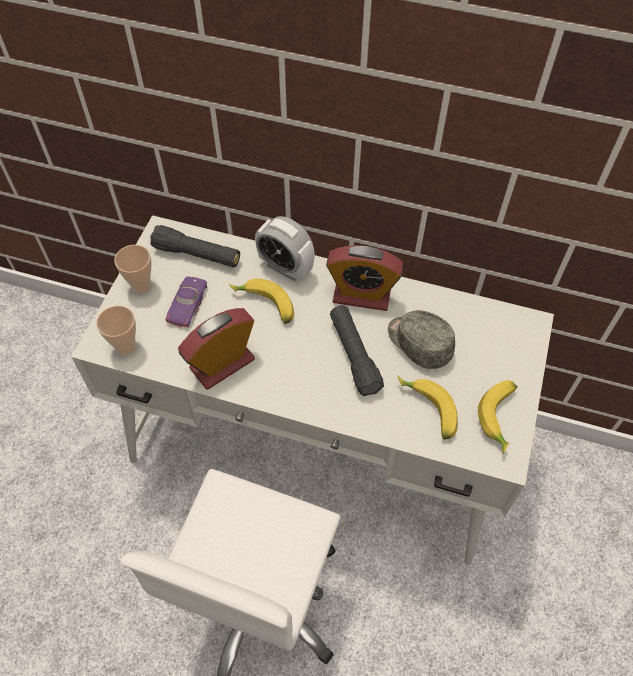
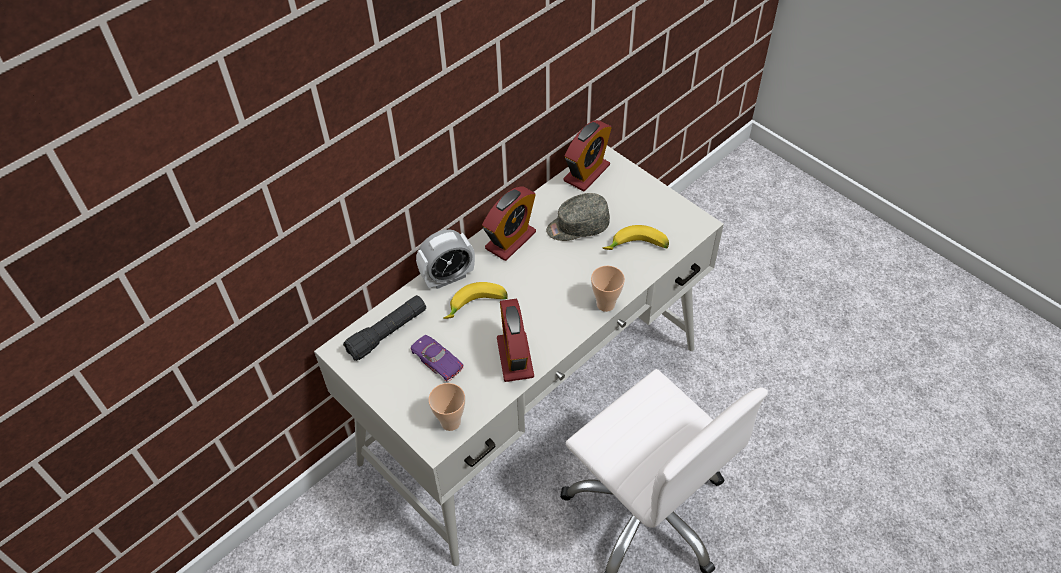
camera: 60 degrees left, 5 degrees down
cup [114,245,151,294] -> cup moved to [591,266,625,312]
black flashlight [330,305,384,396] -> none
banana [478,380,518,454] -> none
none -> alarm clock [564,120,612,191]

